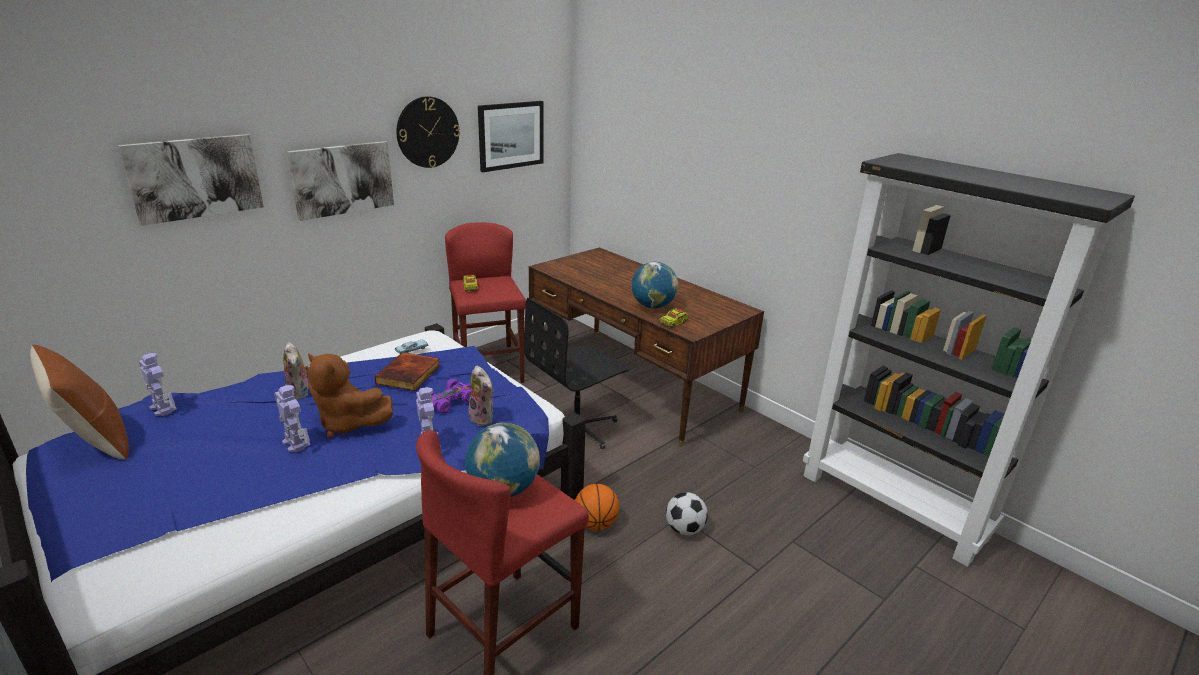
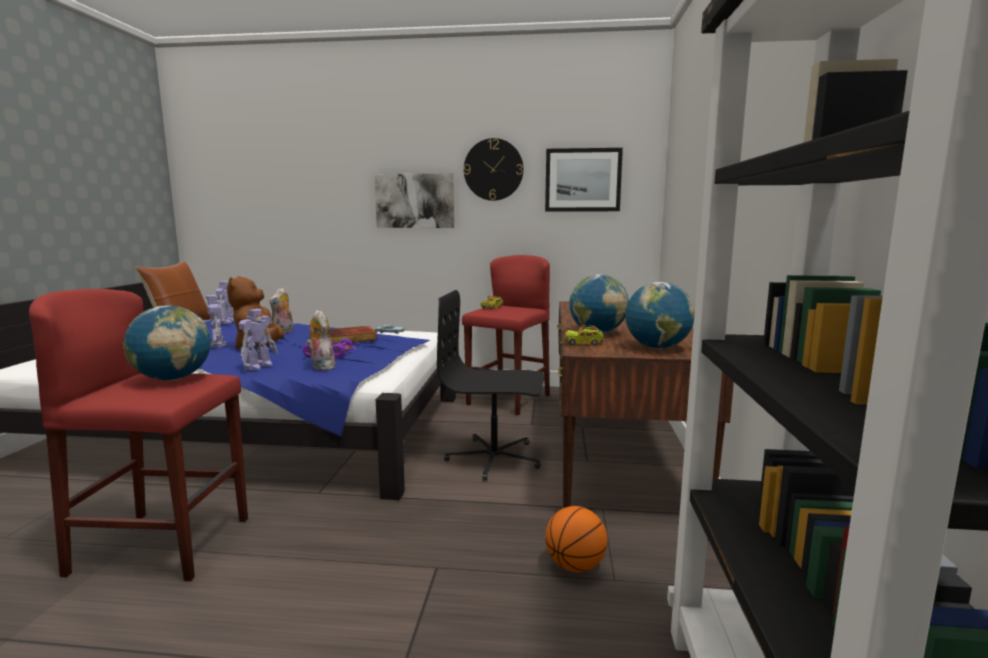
camera: 50 degrees right, 15 degrees down
picture [118,134,264,226] -> none
toy robot [274,385,310,452] -> toy robot turned 150 degrees clockwise [206,295,227,348]
plush toy [469,365,494,426] -> plush toy turned 135 degrees clockwise [306,310,335,370]
basketball [575,484,619,530] -> basketball moved to [545,506,608,572]
football [666,492,708,535] -> none
none -> globe [625,282,695,349]

